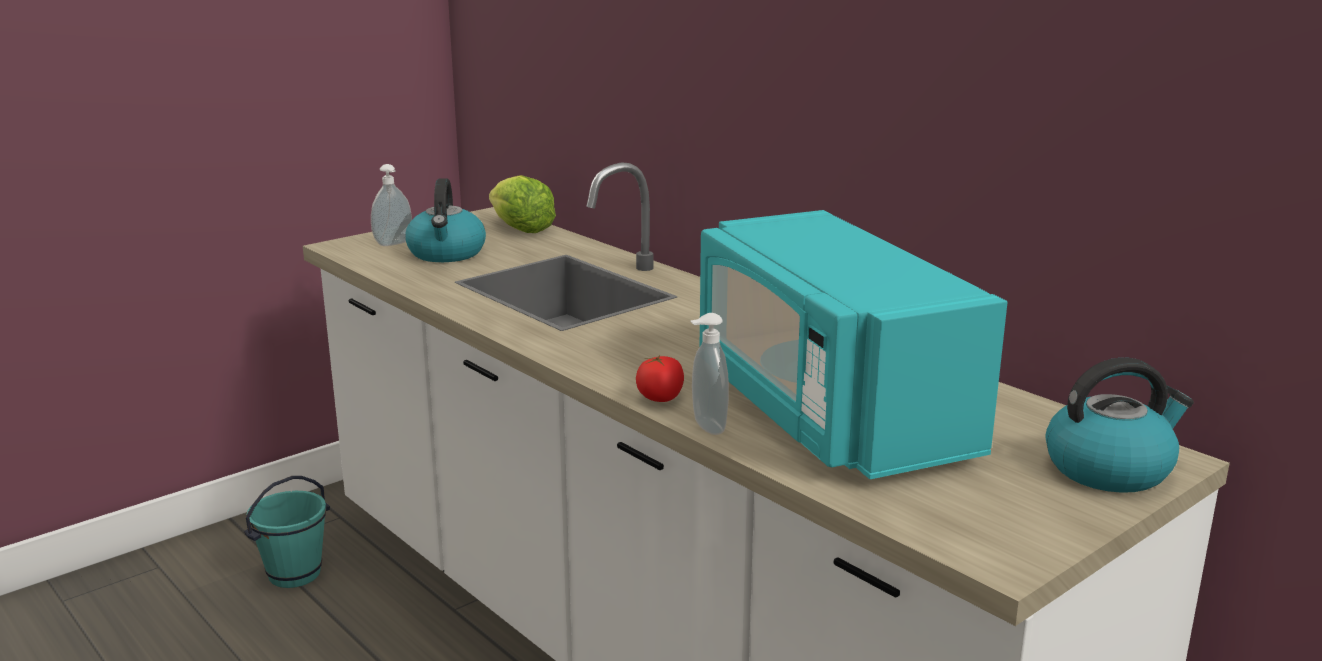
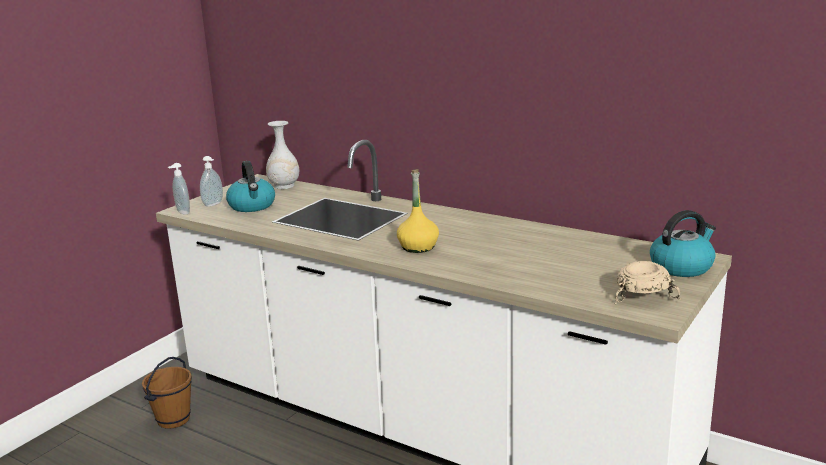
camera: 15 degrees left, 0 degrees up
turquoise bucket [244,476,330,588] -> brown bucket [142,357,192,429]
lettuce [489,175,556,233] -> white vase [266,121,299,189]
tomato [636,355,684,402] -> none
soap dispenser [690,313,729,435] -> soap dispenser moved to [168,163,190,215]
turquoise microwave [700,210,1007,479] -> none
none -> yellow bottle [397,169,439,253]
none -> beige bowl [615,261,681,304]

